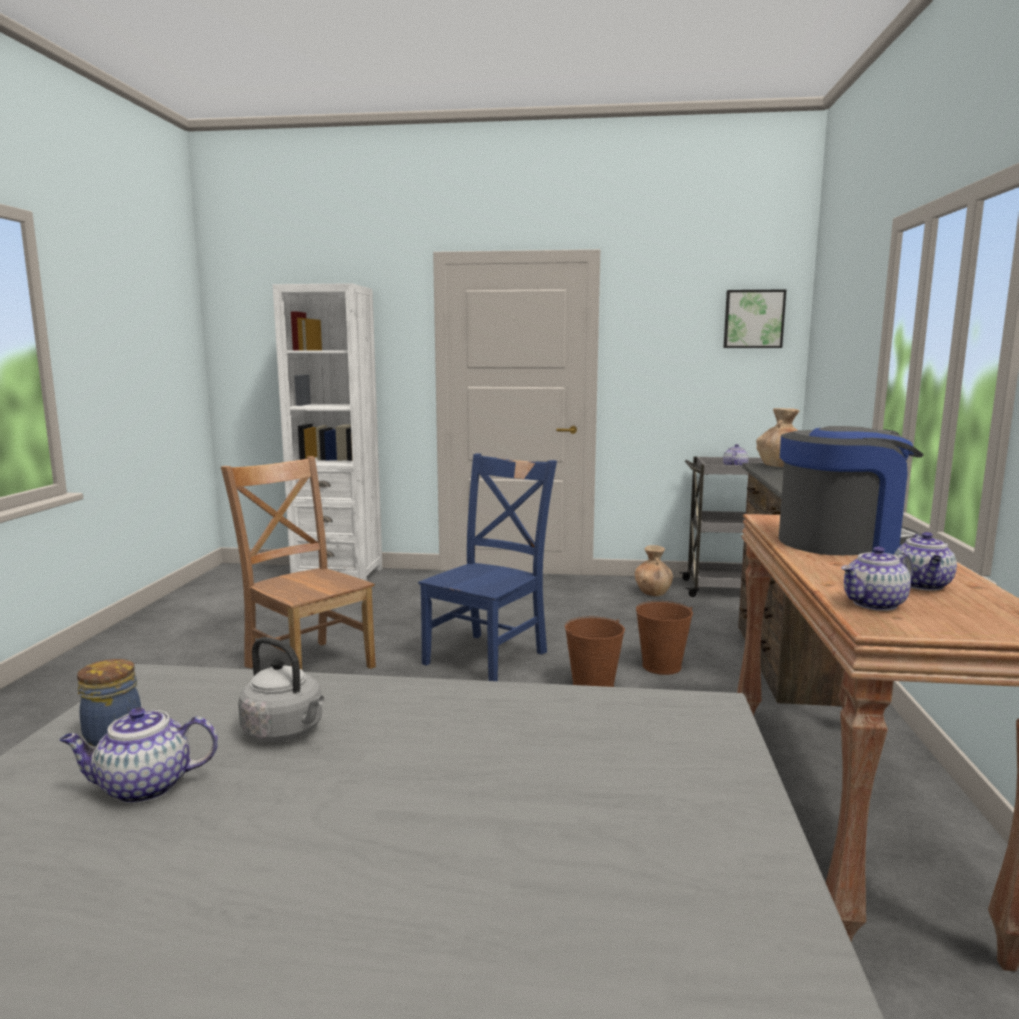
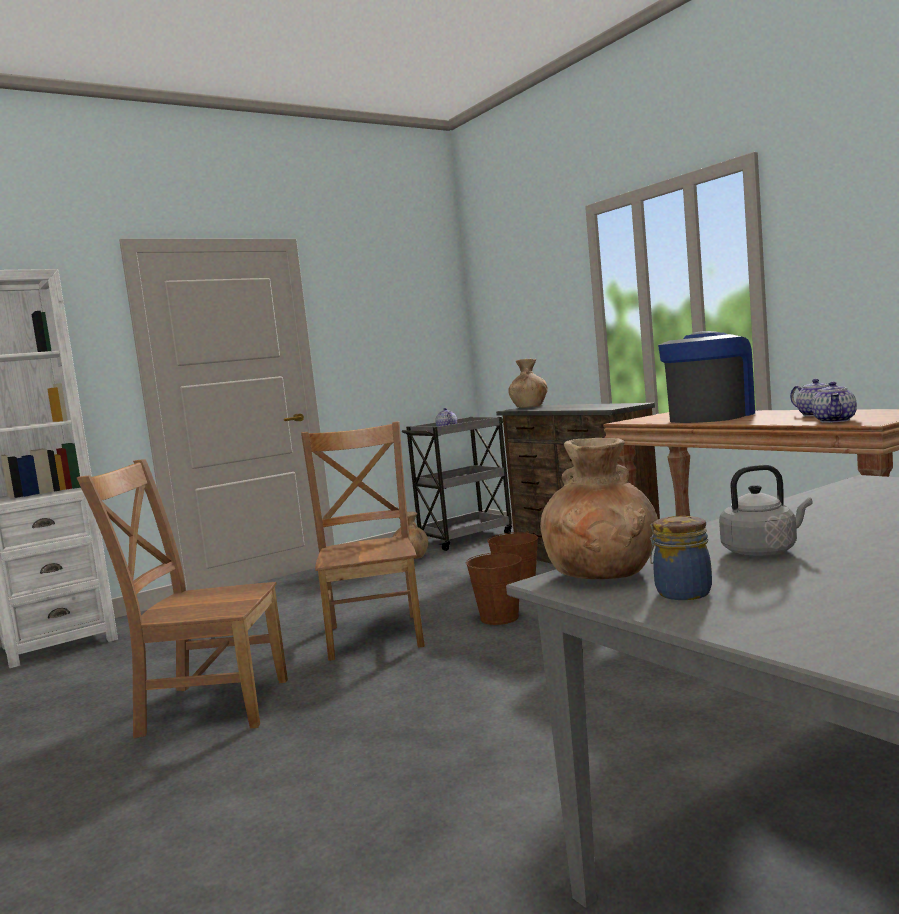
camera: 40 degrees left, 5 degrees down
teapot [59,707,218,804] -> none
blue chair [418,453,557,681] -> brown chair [301,421,425,661]
picture [724,289,786,348] -> none
none -> brown vase [540,438,658,579]

